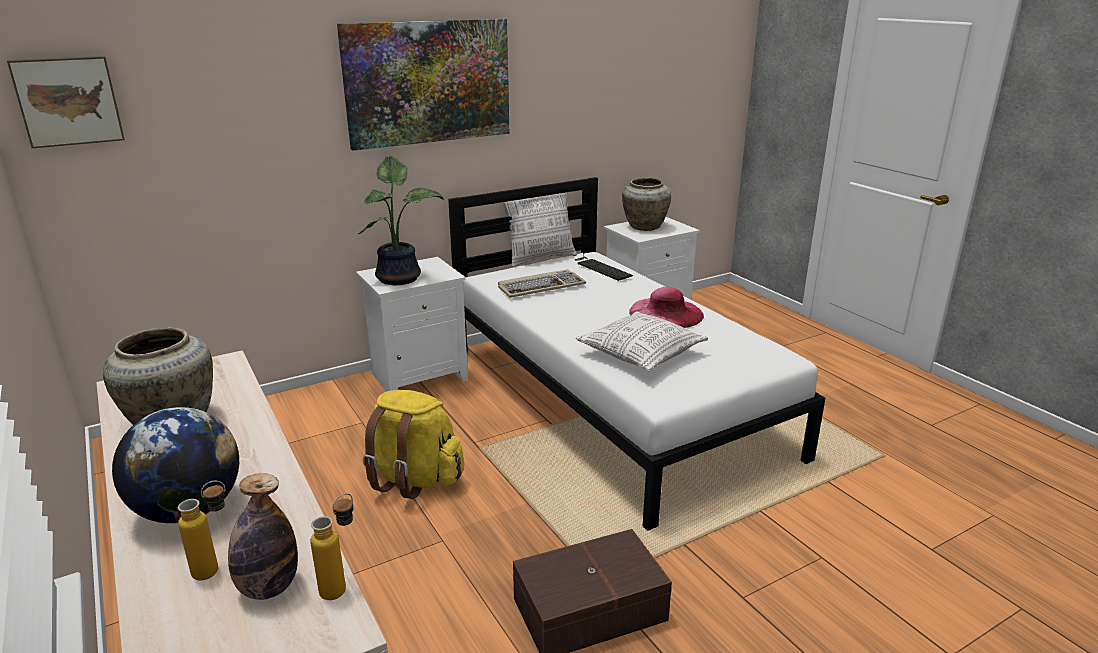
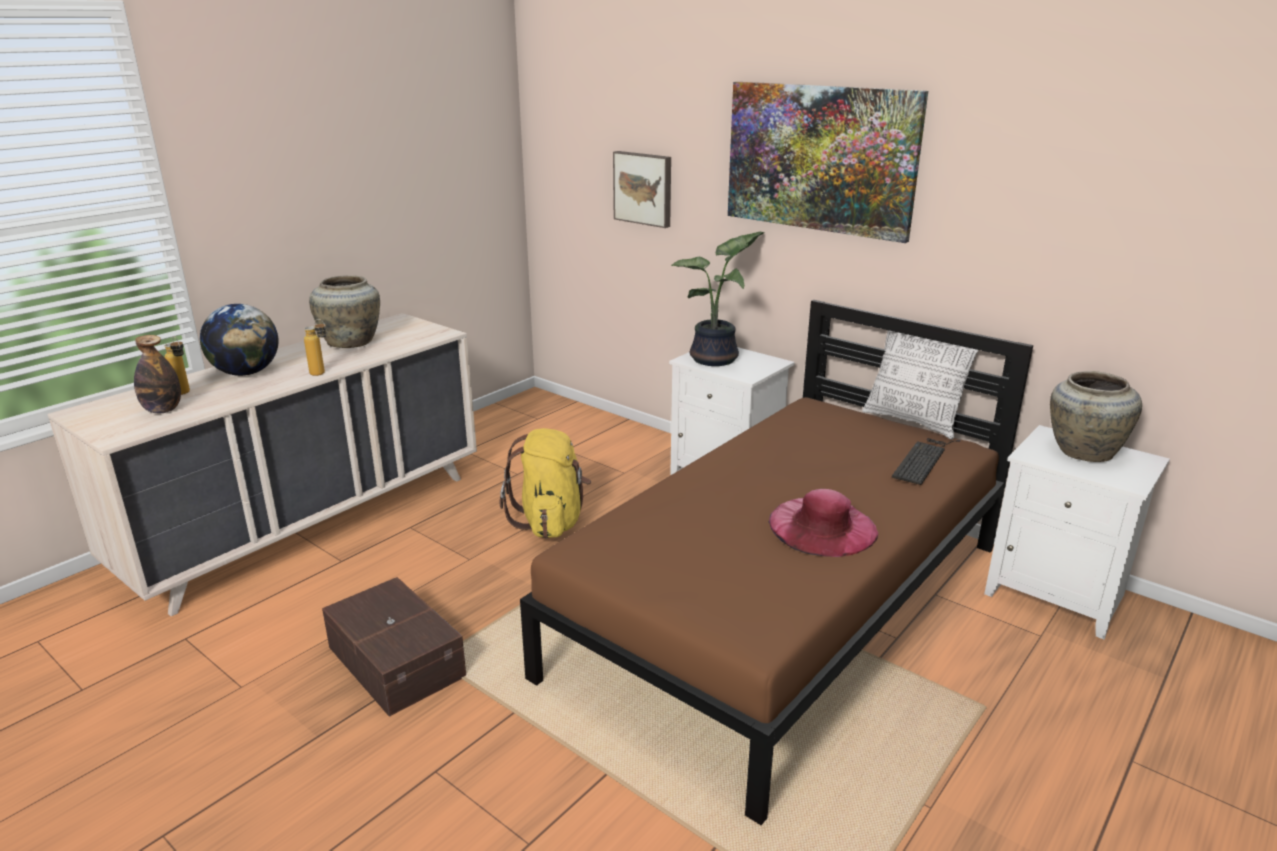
camera: 70 degrees right, 0 degrees up
picture [7,56,125,148] -> picture moved to [613,151,671,228]
bottle [311,493,354,600] -> bottle moved to [304,319,326,376]
white bed [448,177,825,531] -> brown bed [520,300,1033,825]
keyboard [498,269,586,298] -> none
pillow [576,311,708,371] -> none

